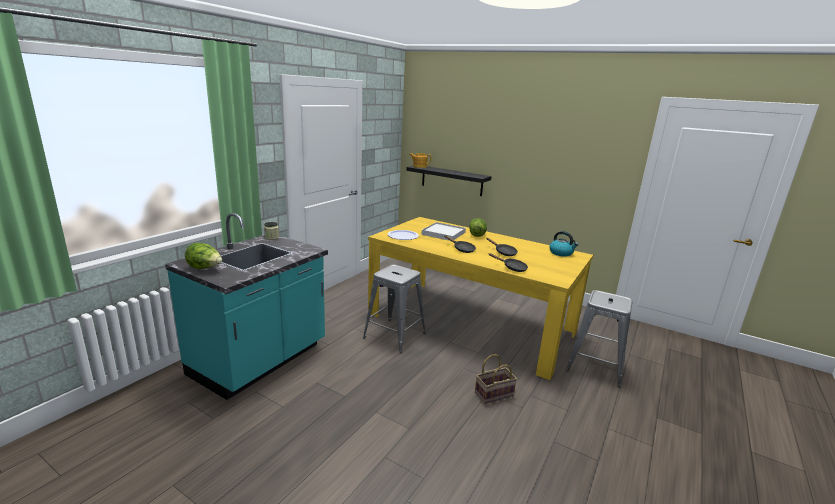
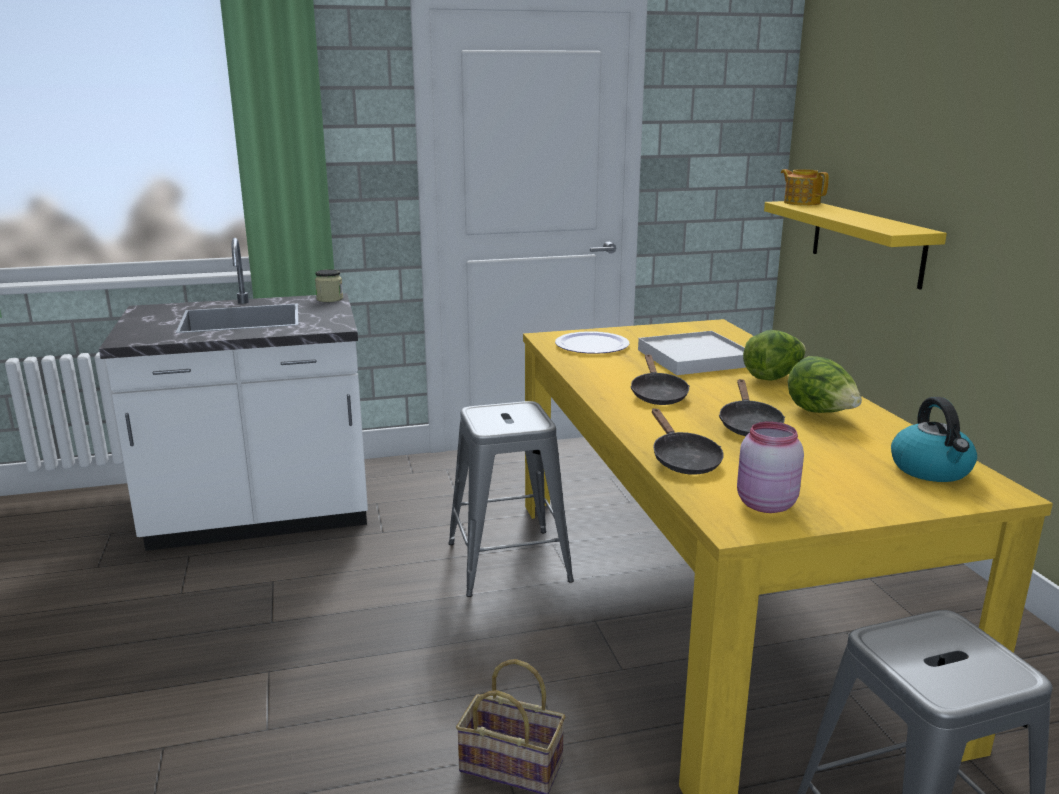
camera: 45 degrees right, 0 degrees up
turquoise counter [165,213,328,400] -> white counter [99,238,368,551]
lettuce [185,243,222,269] -> lettuce moved to [788,356,862,413]
black shelf [406,166,492,196] -> yellow shelf [764,201,947,290]
none -> pink jar [737,421,804,513]

